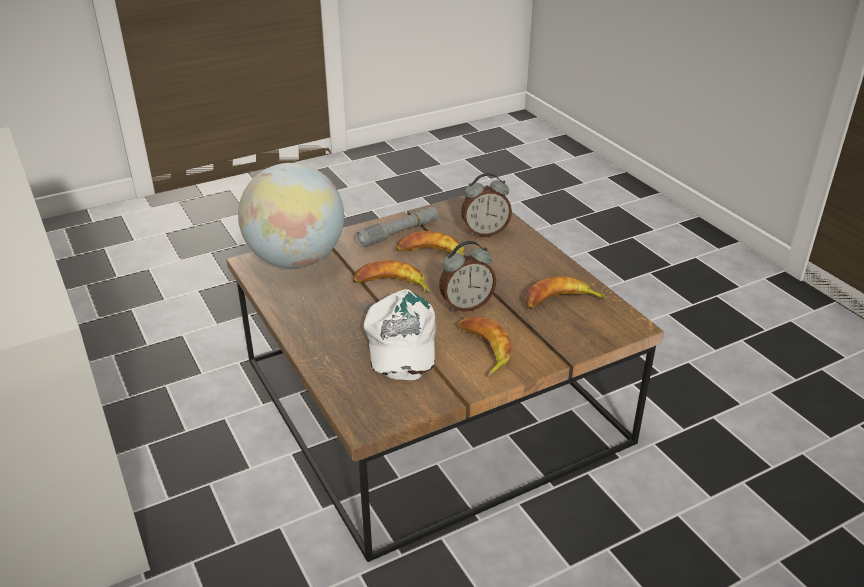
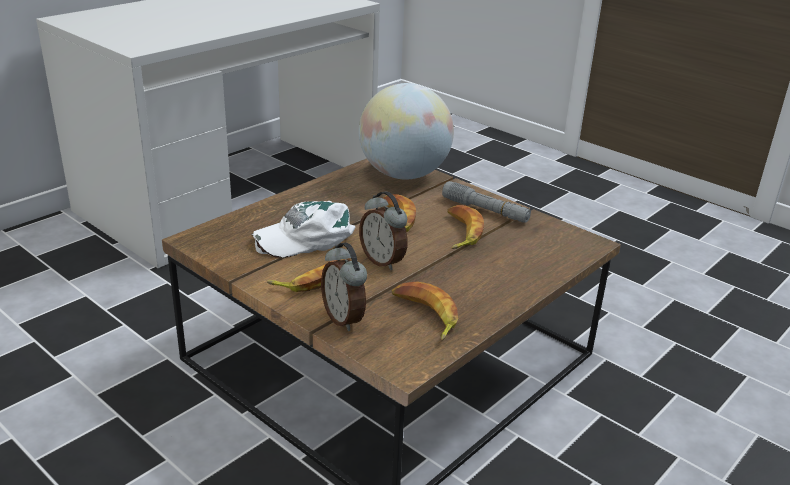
camera: 70 degrees right, 5 degrees down
alarm clock [461,173,512,237] -> alarm clock moved to [321,242,367,331]

